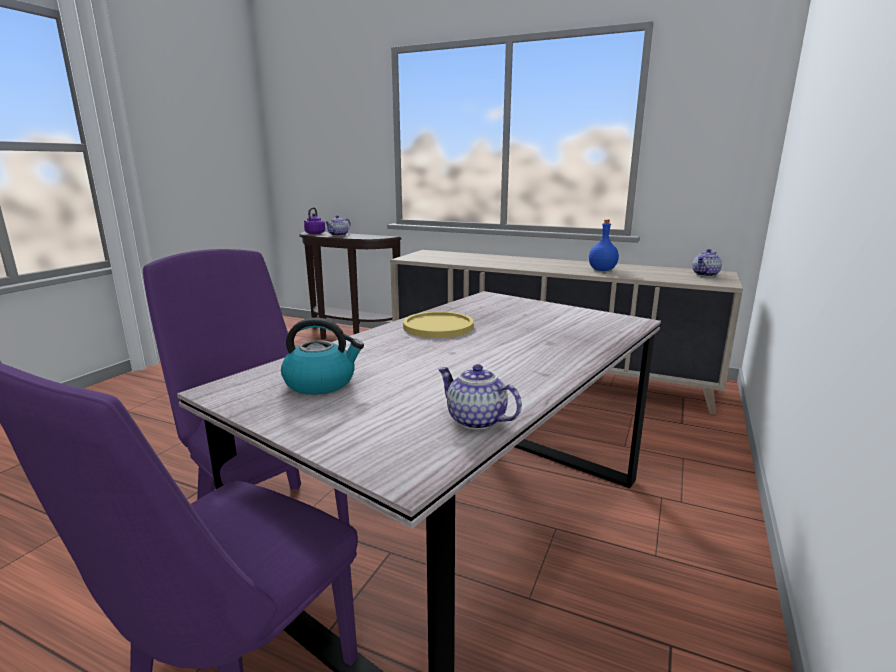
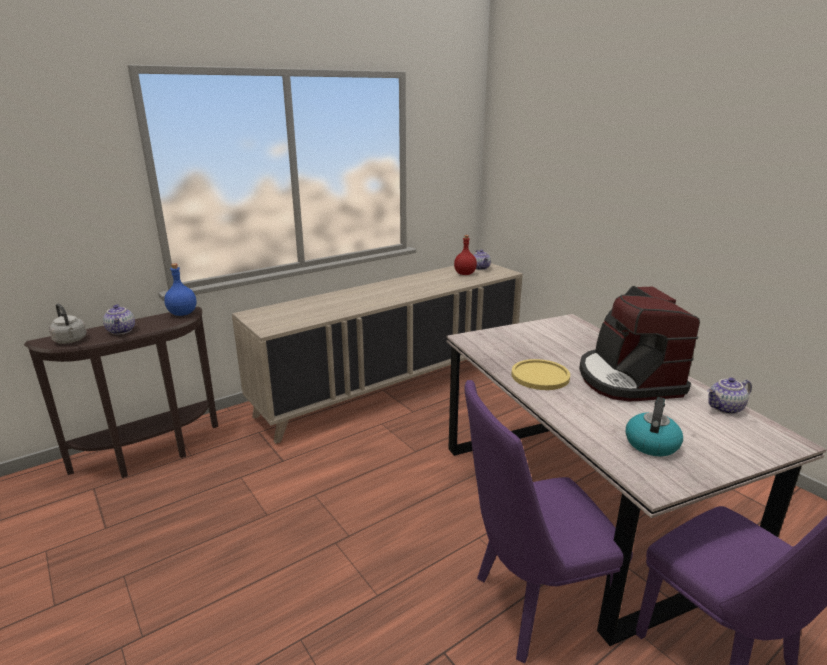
camera: 60 degrees left, 5 degrees up
purple kettle [304,207,325,234] -> grey kettle [49,304,87,344]
blue bottle [589,219,619,271] -> blue bottle moved to [164,263,196,316]
none -> red bottle [454,235,477,275]
none -> coffee machine [579,286,700,401]

